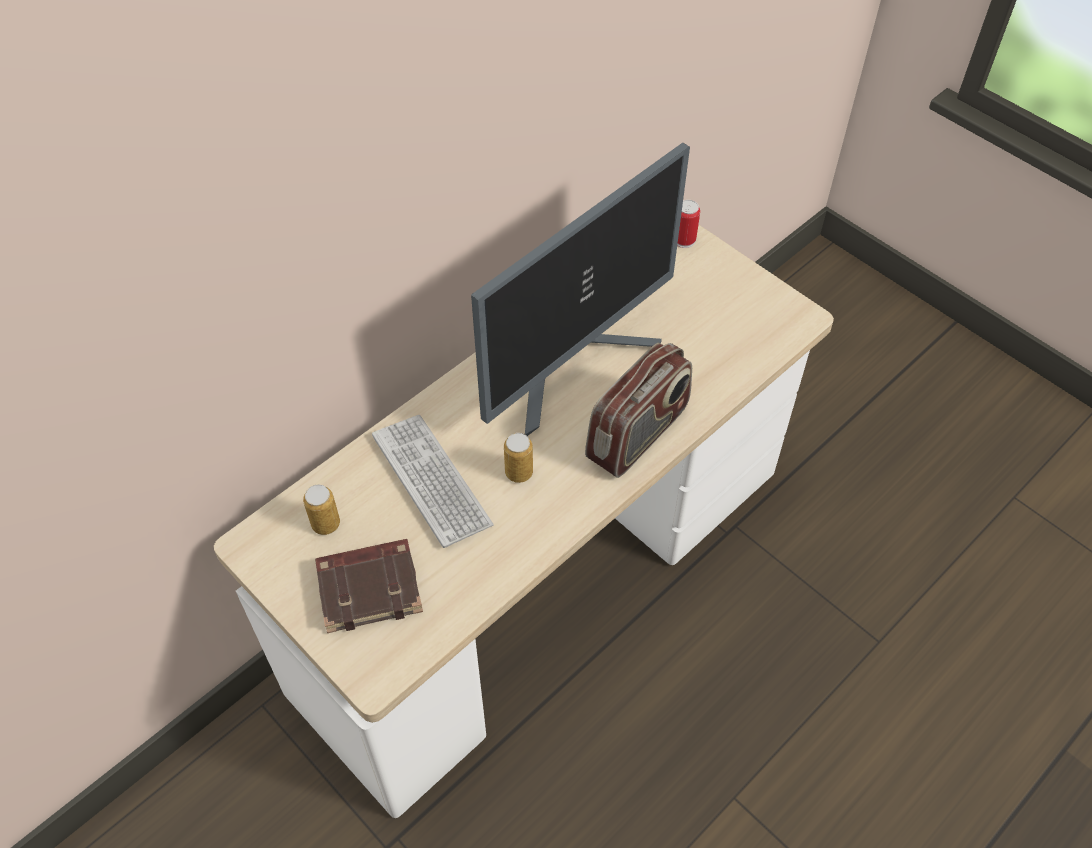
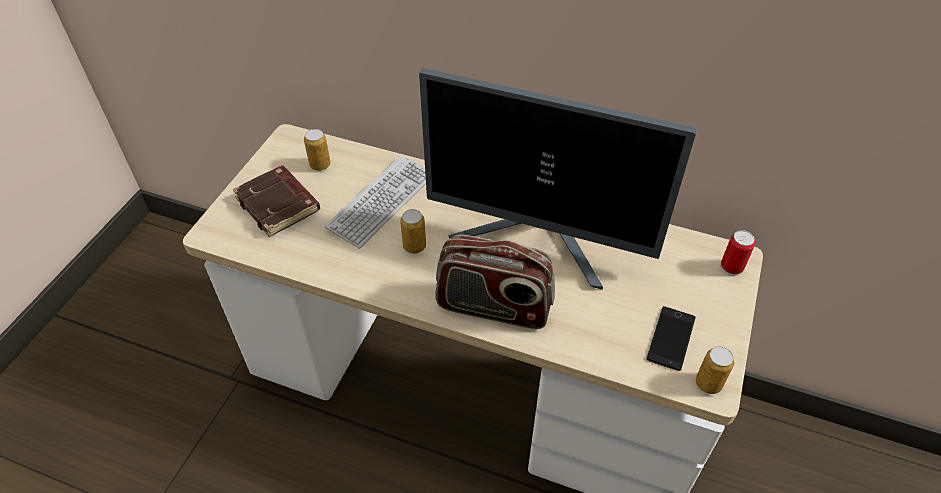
camera: 65 degrees right, 5 degrees down
none -> phone [647,306,695,371]
none -> can [696,346,734,394]

